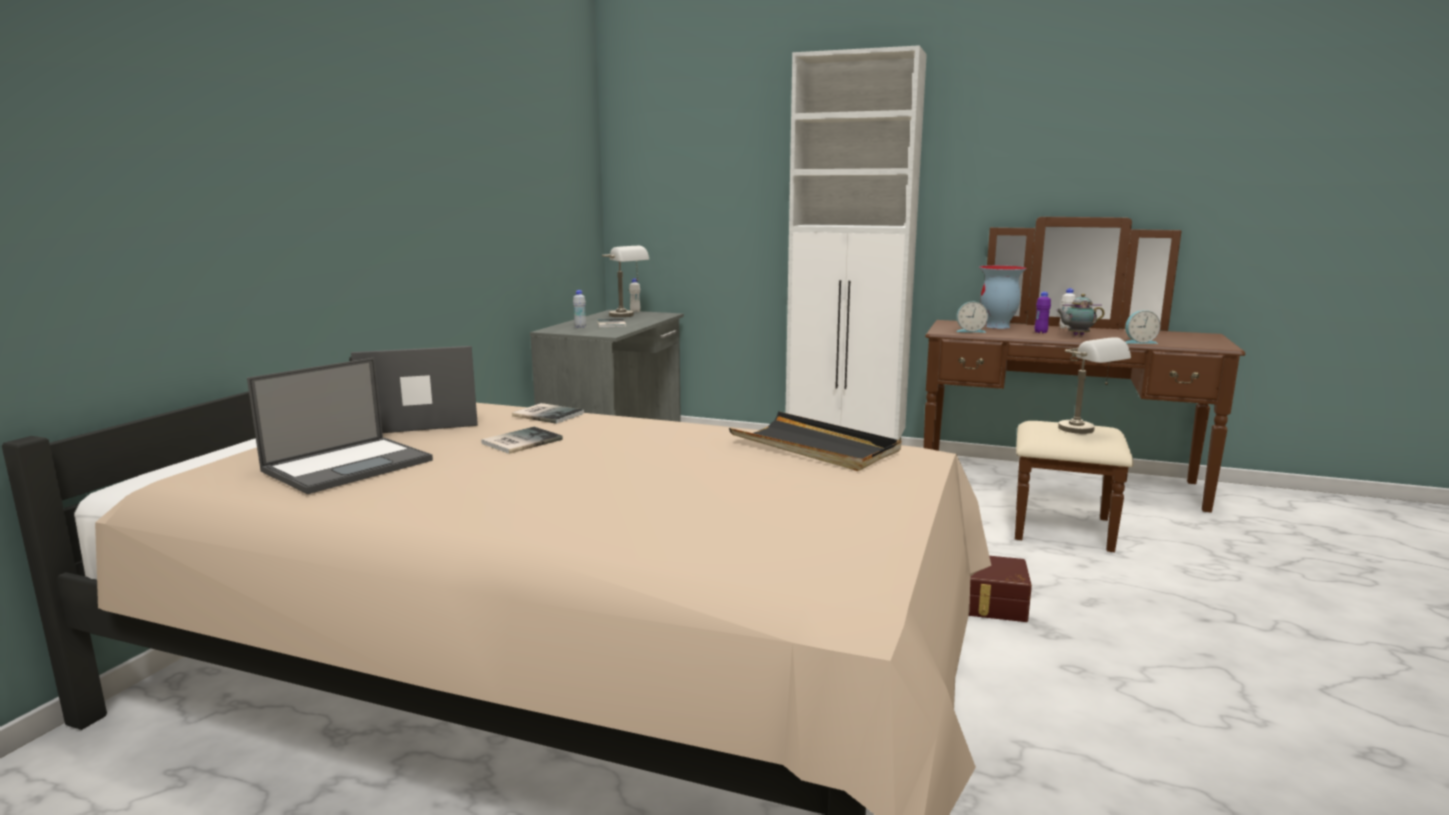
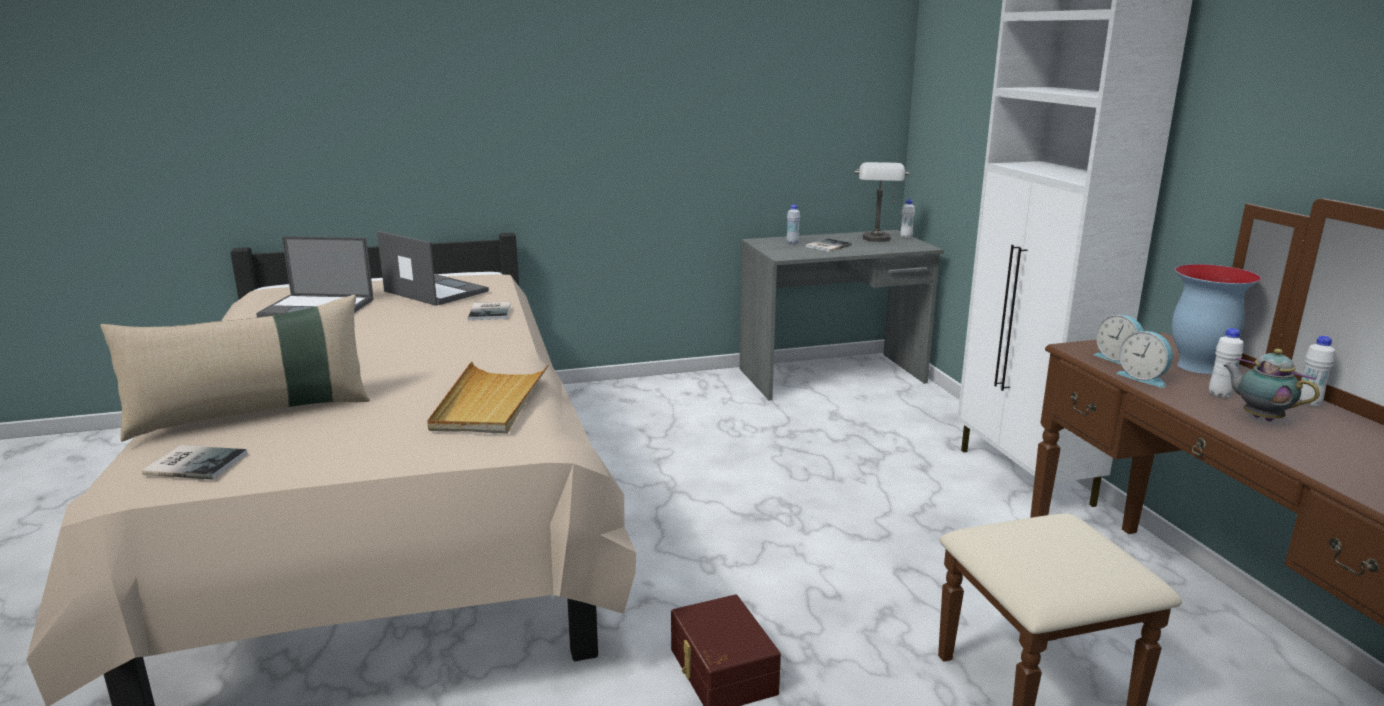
camera: 55 degrees right, 5 degrees up
book [481,427,563,454] -> book moved to [142,445,248,480]
black tray [729,411,901,471] -> beige tray [427,361,549,434]
purple bottle [1035,292,1051,333] -> white bottle [1209,328,1244,398]
grey table lamp [1058,337,1131,434] -> none
alarm clock [1125,310,1160,344] -> alarm clock moved to [1116,331,1173,388]
none -> beige pillow [100,295,370,441]

